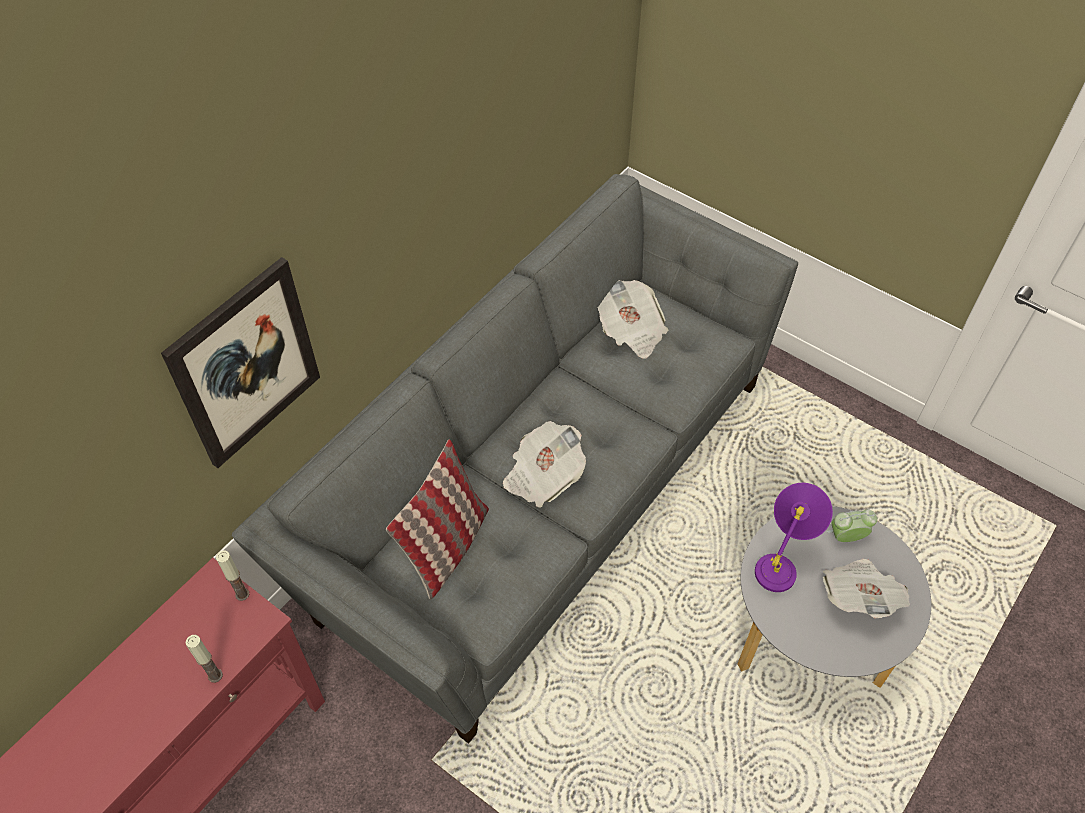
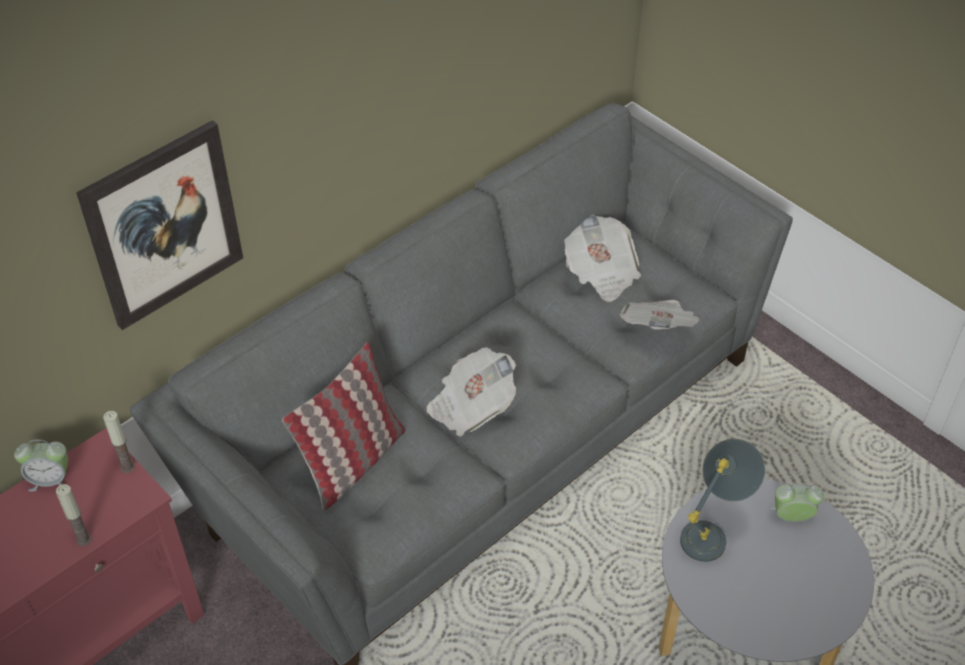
camera: 10 degrees right, 5 degrees down
purple table lamp [755,483,833,592] -> grey table lamp [680,439,765,562]
newspaper [823,559,910,618] -> newspaper moved to [619,300,701,330]
none -> alarm clock [14,440,71,491]

